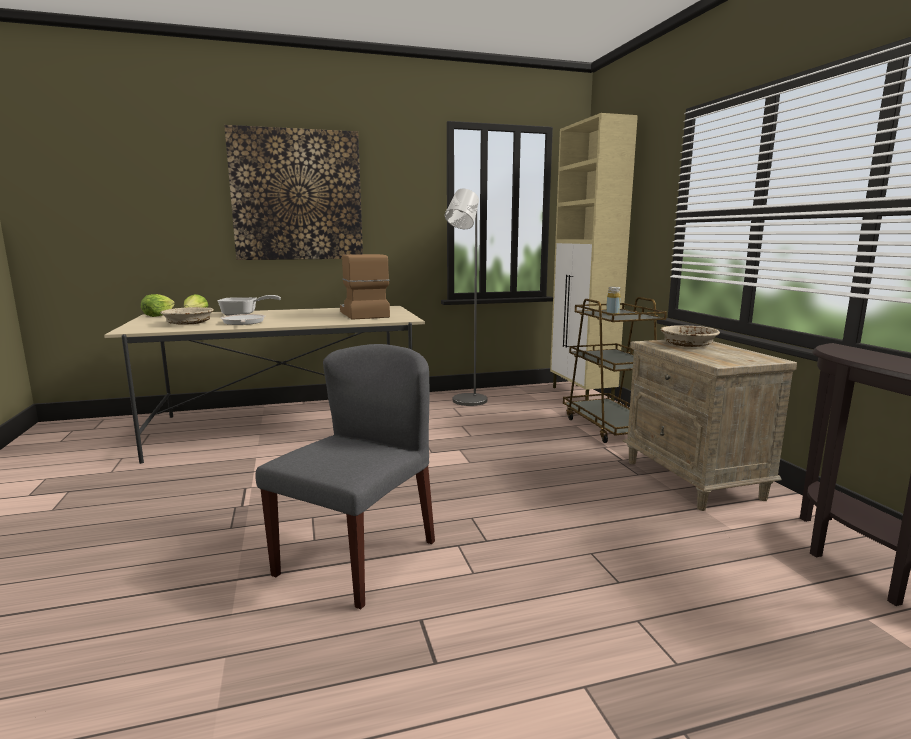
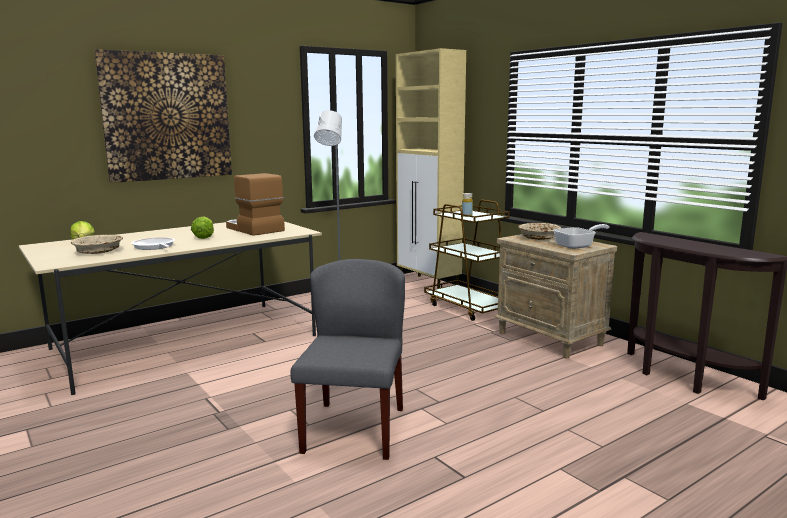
camera: 20 degrees left, 0 degrees up
lettuce [141,294,175,317] -> lettuce moved to [191,216,214,239]
frying pan [217,295,281,316] -> frying pan moved to [553,224,610,249]

